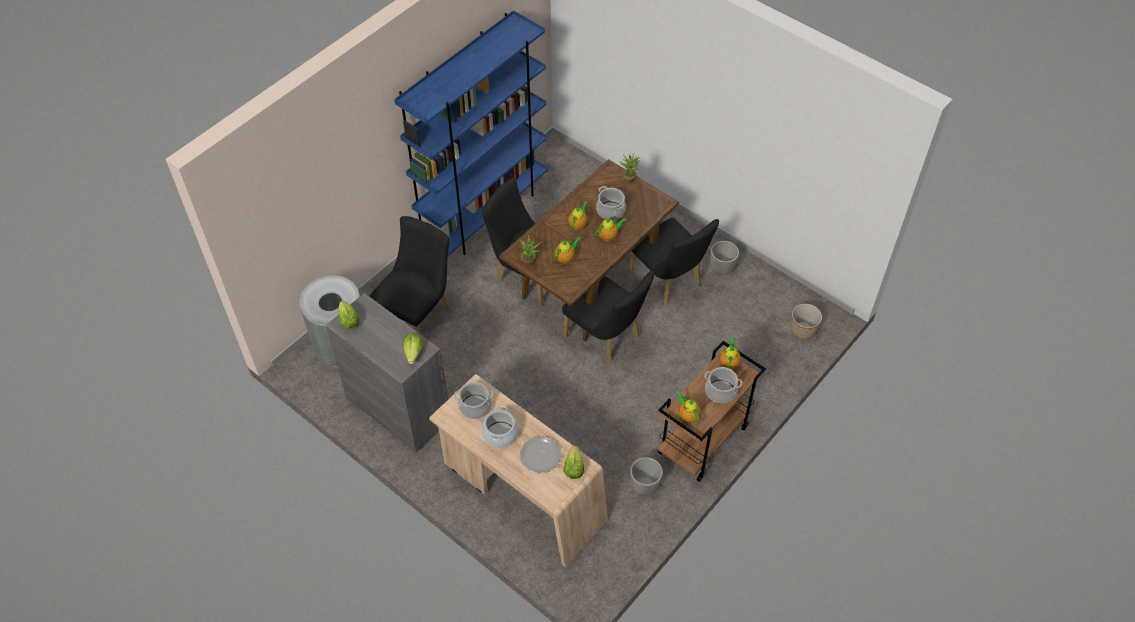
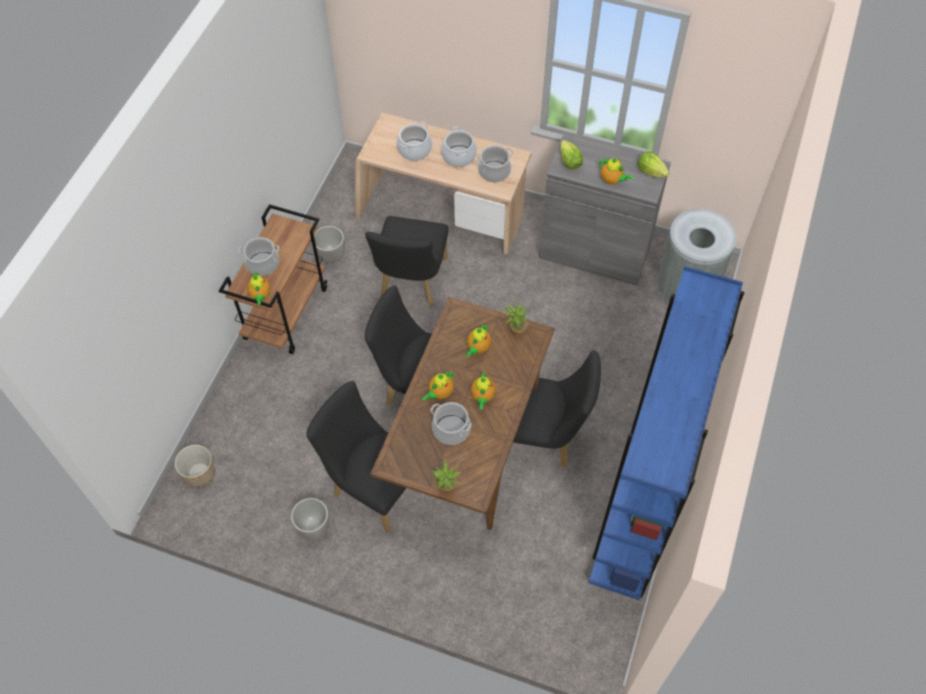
camera: 160 degrees right, 5 degrees up
black chair [369,216,450,333] -> black chair moved to [365,216,449,307]
plate [520,436,562,473] -> cooking pot [397,121,432,161]
lettuce [563,446,584,479] -> none
teapot [676,391,701,422] -> teapot moved to [599,158,634,185]

